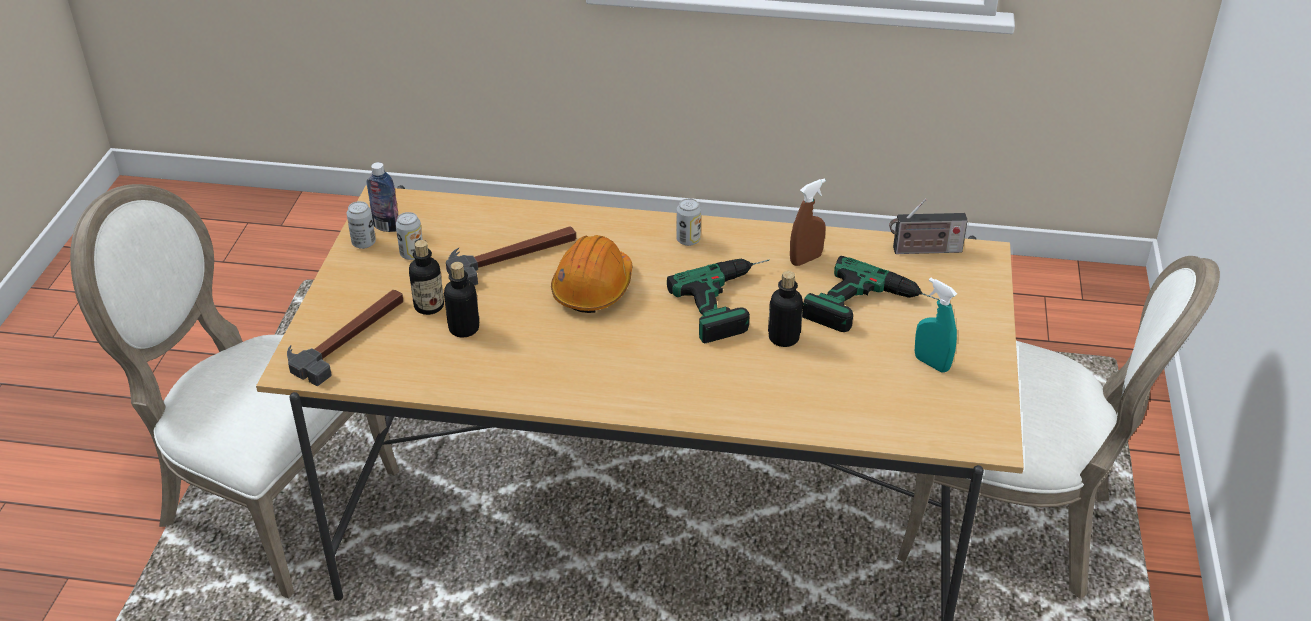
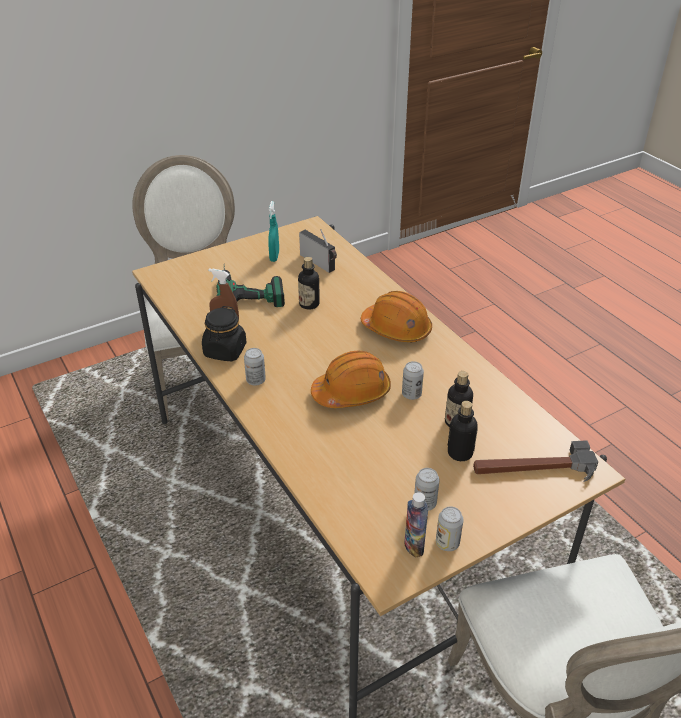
camera: 130 degrees left, 0 degrees up
hammer [446,226,576,285] -> none
power drill [667,259,770,343] -> none
radio [889,199,968,254] -> radio moved to [299,229,337,273]
none -> black jar [202,306,247,361]
none -> orange hard hat [361,291,432,342]
none -> can [402,361,424,400]

